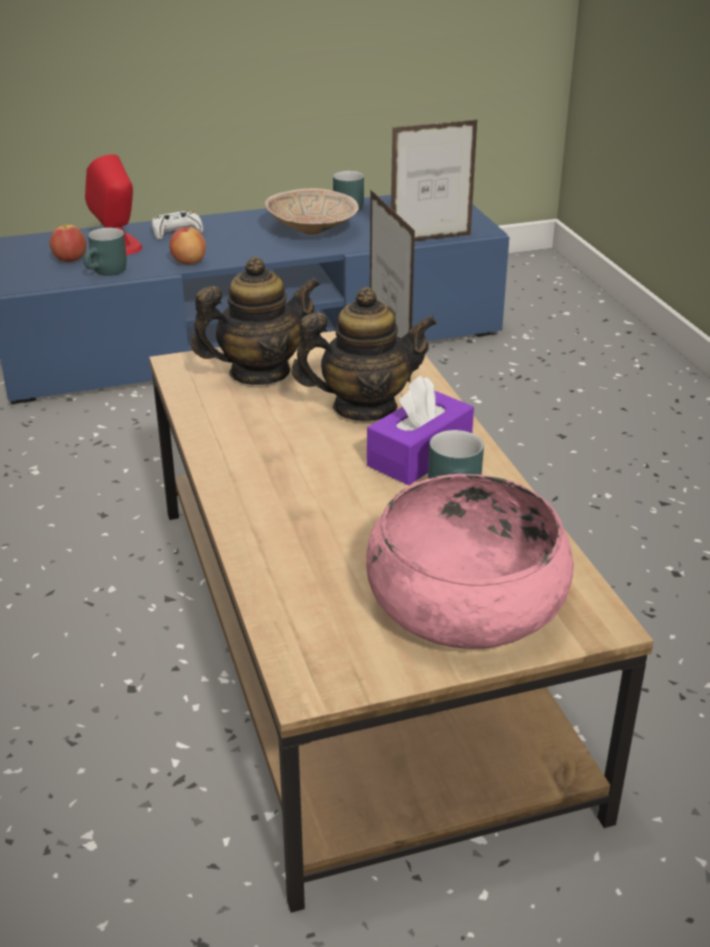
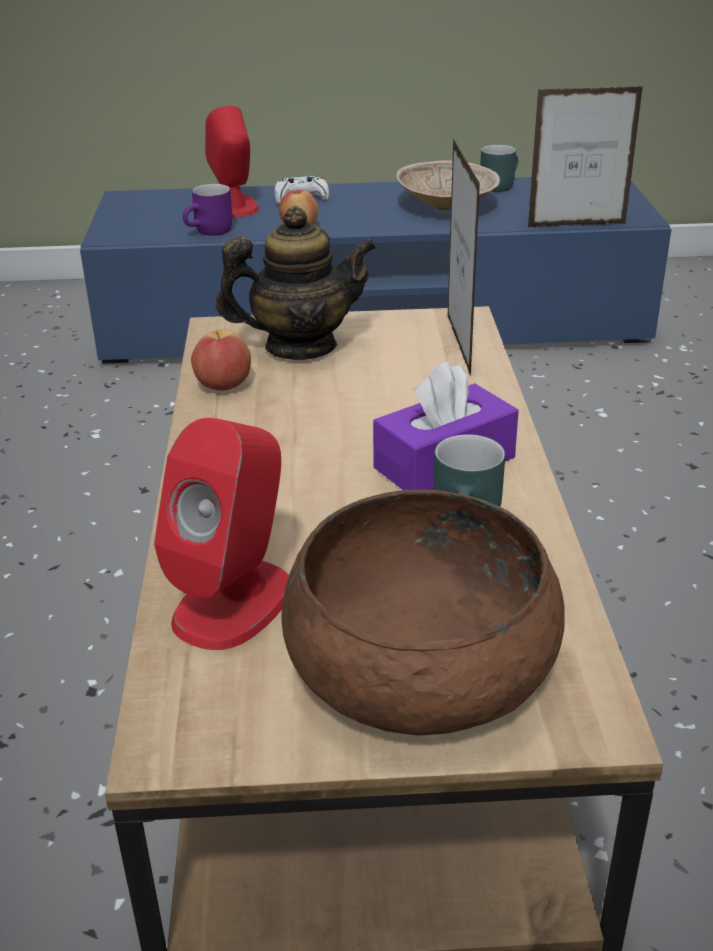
camera: 15 degrees right, 0 degrees up
apple [49,225,86,262] -> apple moved to [191,330,251,390]
turquoise mug [83,228,127,276] -> purple mug [183,184,232,236]
teapot [292,287,437,422] -> none
pink bowl [366,474,574,649] -> brown bowl [281,489,564,736]
none -> red speaker [154,418,289,650]

